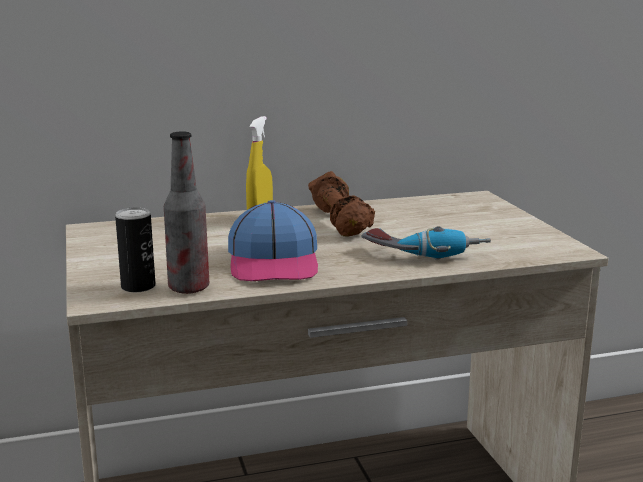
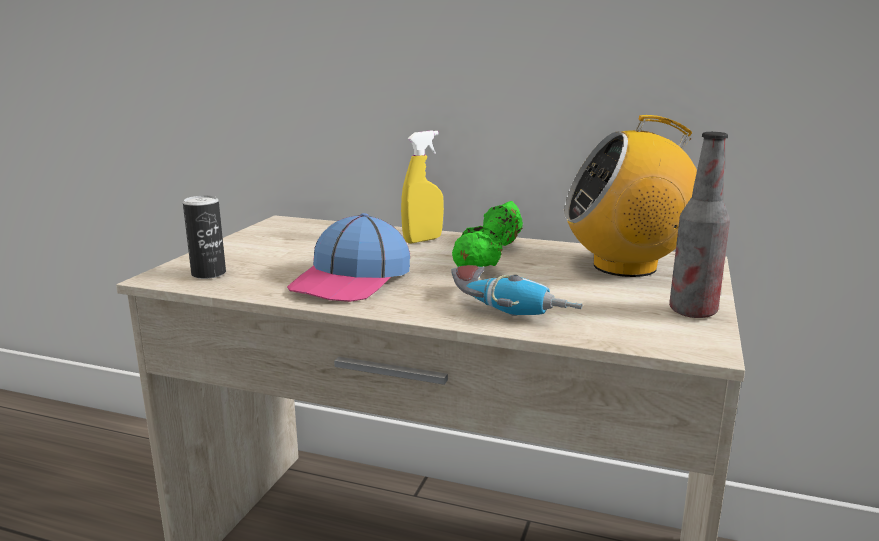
camera: 35 degrees right, 0 degrees up
bottle [164,131,209,294] -> bottle moved to [669,132,730,318]
brown dumbbell [308,171,375,236] -> green dumbbell [452,201,523,267]
none -> radio [564,115,697,277]

